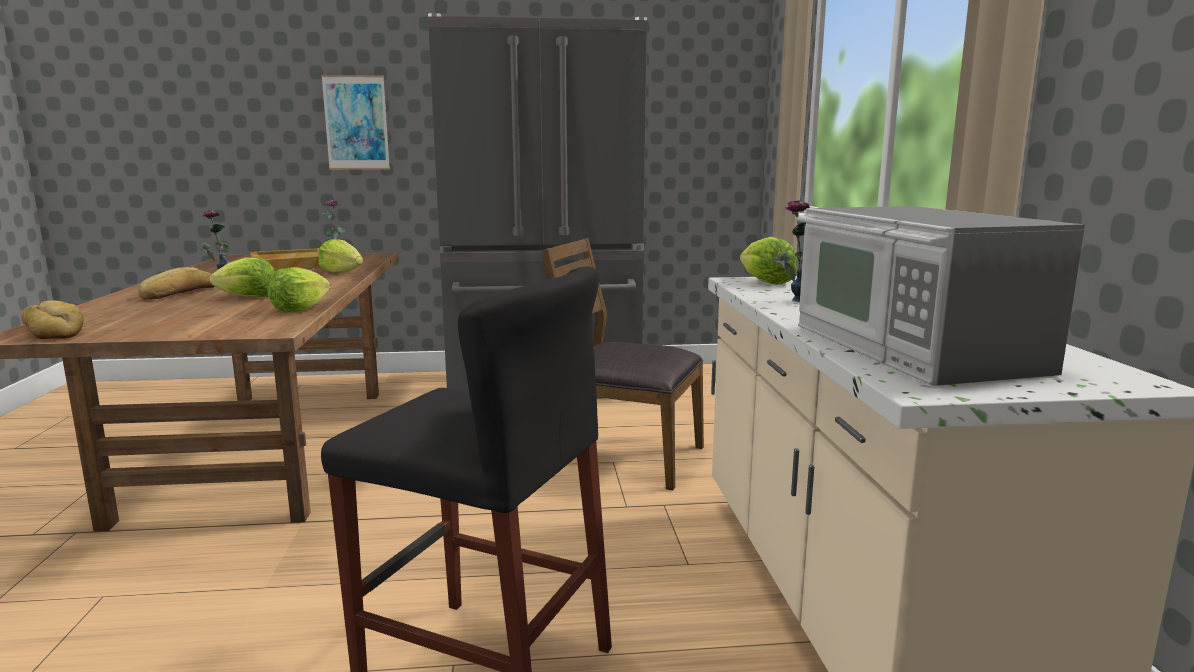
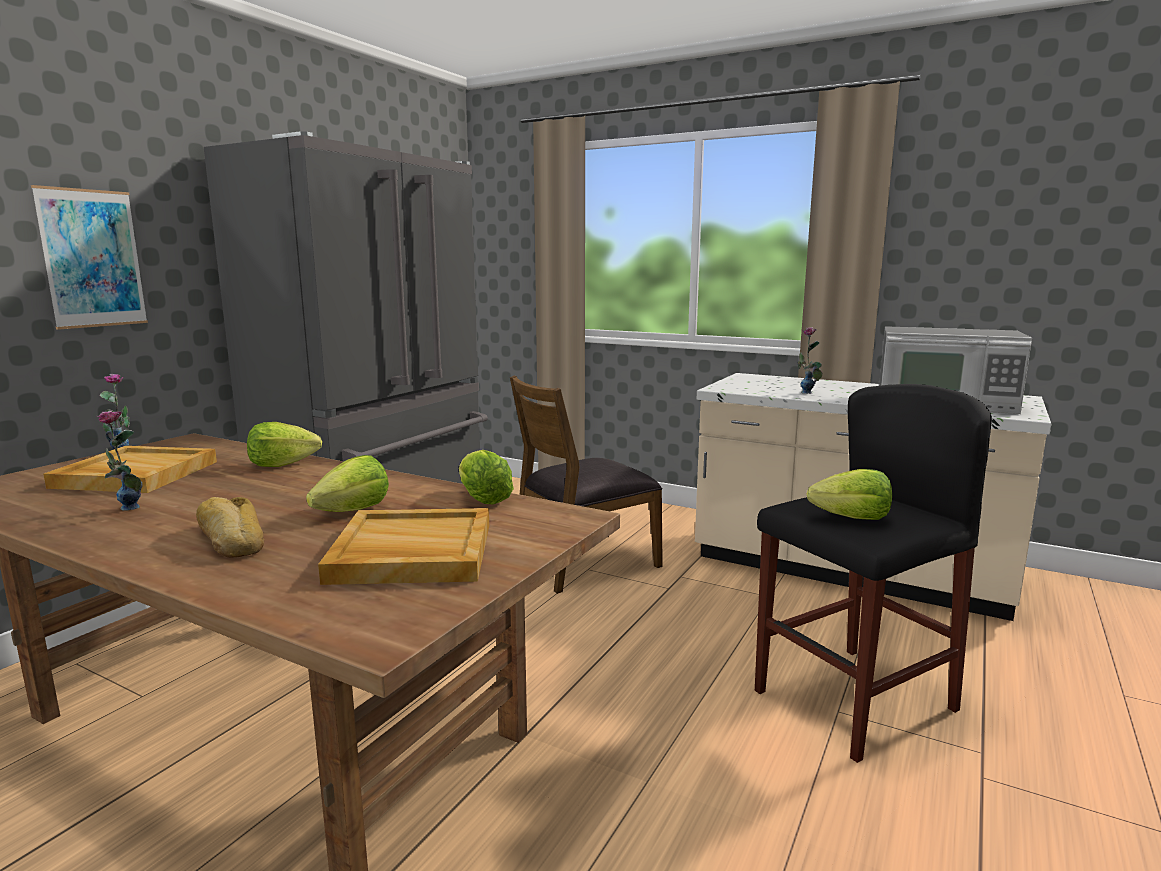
camera: 55 degrees left, 0 degrees up
bread [21,300,84,339] -> none
lettuce [740,237,797,285] -> lettuce moved to [806,469,892,520]
none -> beige tray [318,508,489,585]

